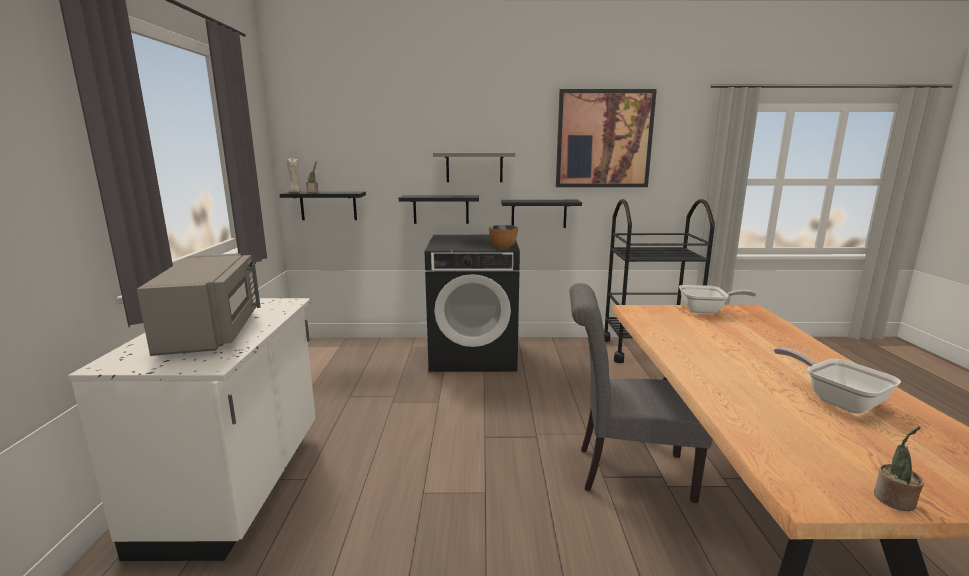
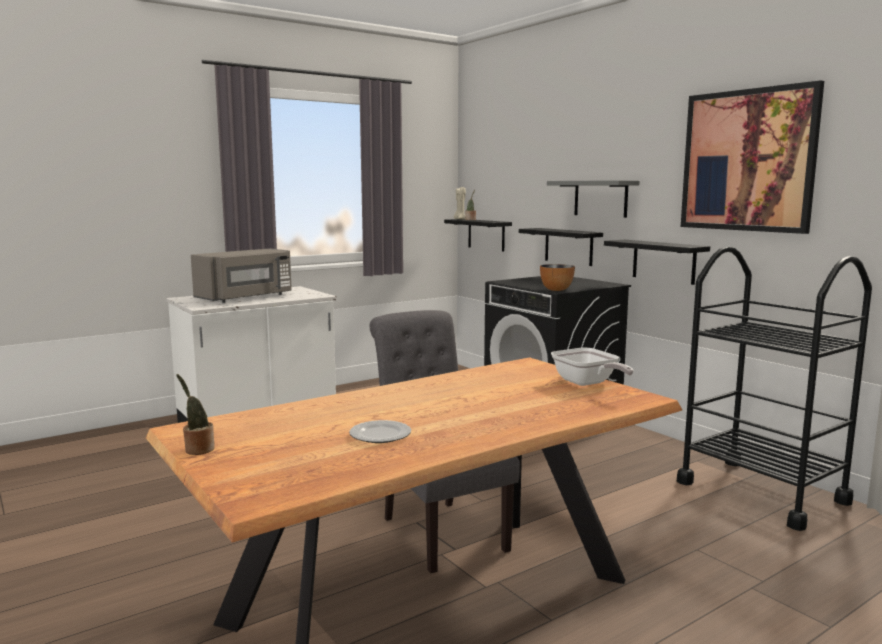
camera: 55 degrees right, 5 degrees down
frying pan [774,347,901,413] -> plate [349,420,411,443]

